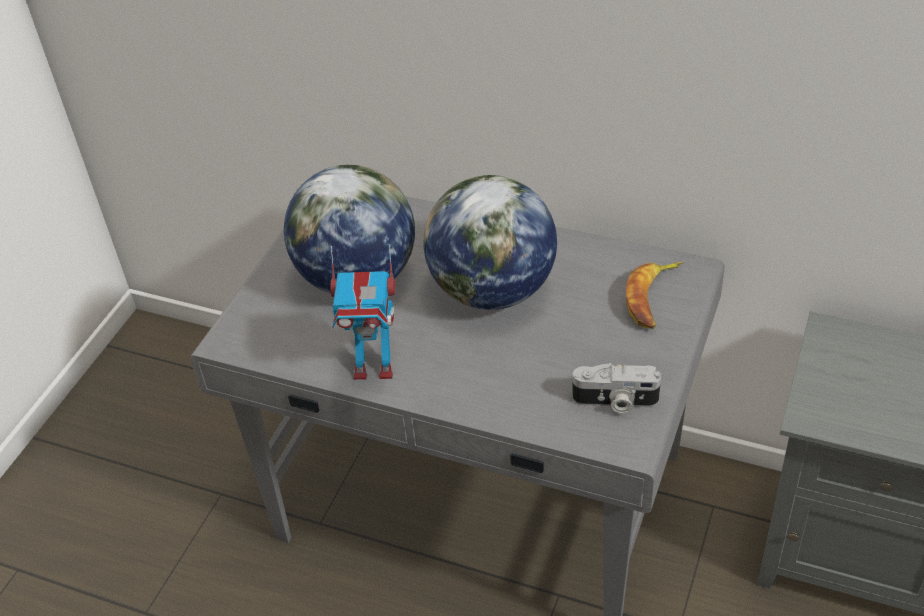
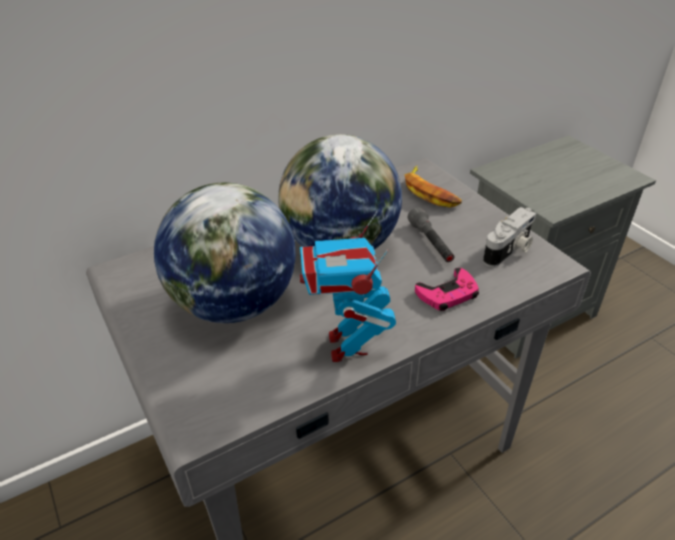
camera: 55 degrees left, 5 degrees down
toy robot [330,244,396,380] -> toy robot turned 135 degrees clockwise [300,211,396,362]
none -> grey flashlight [408,207,454,262]
none -> pink game controller [415,268,479,311]

